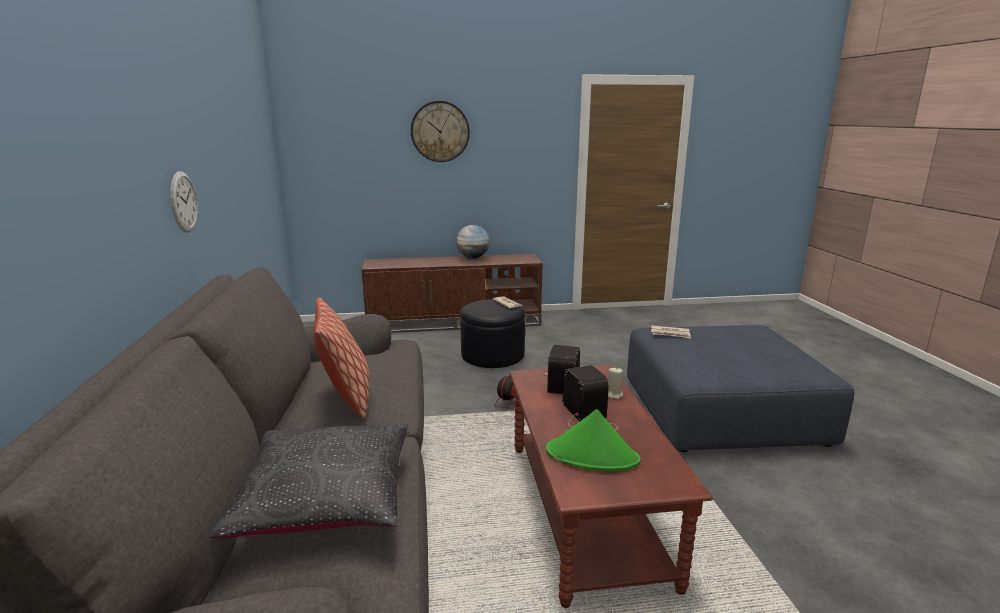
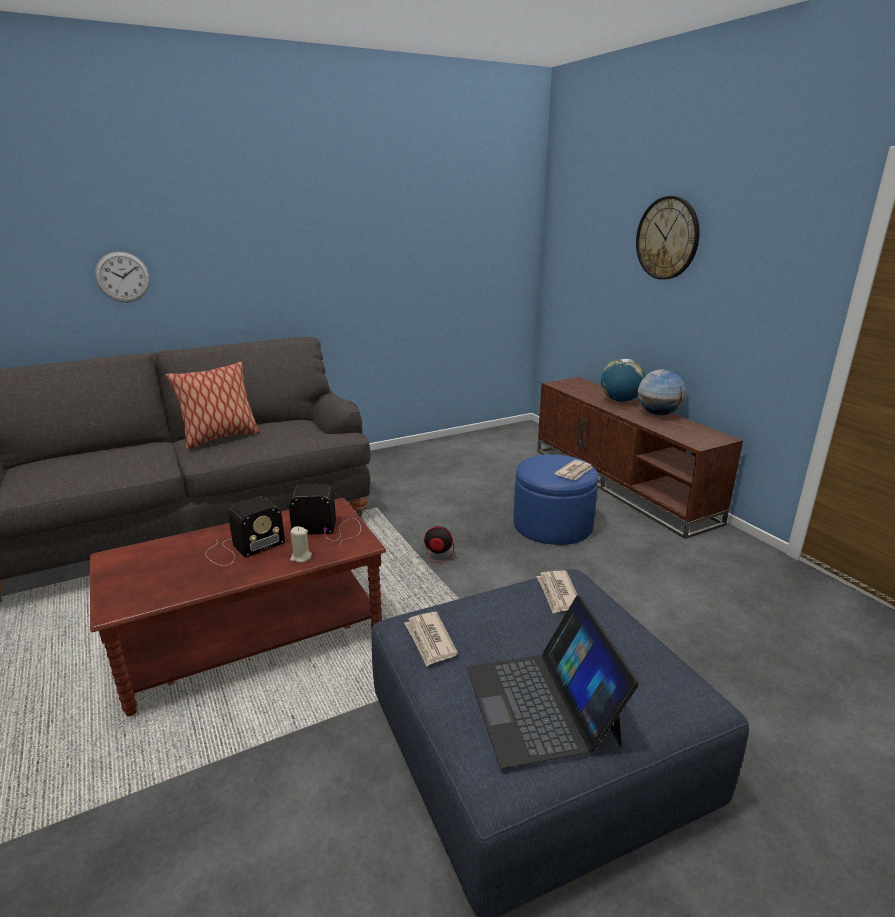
camera: 70 degrees right, 5 degrees up
wall clock [170,171,198,233] -> wall clock moved to [95,252,150,302]
black pillow [210,424,408,539] -> none
black ottoman [460,299,525,368] -> blue ottoman [513,454,599,545]
green hat [546,409,641,472] -> none
none -> newspaper [404,612,458,666]
none -> laptop [467,595,639,768]
none -> globe [601,358,645,402]

